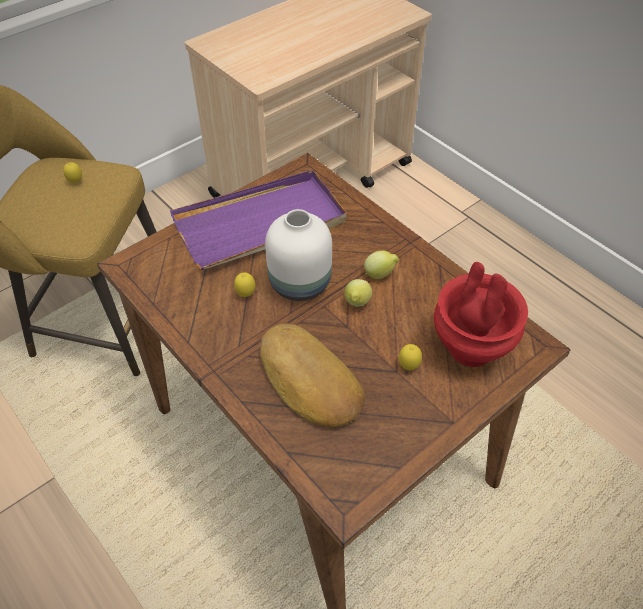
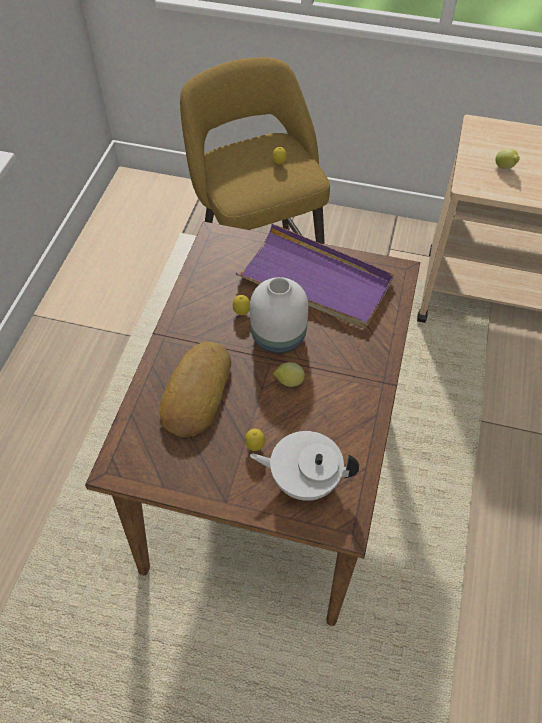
camera: 55 degrees right, 5 degrees up
lemon [364,251,399,279] -> lemon moved to [496,148,519,169]
red vase [434,262,528,367] -> white teapot [250,431,359,501]

